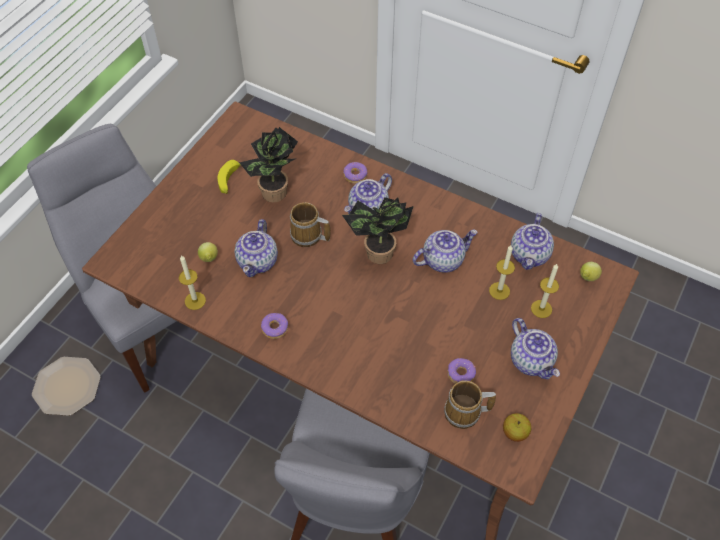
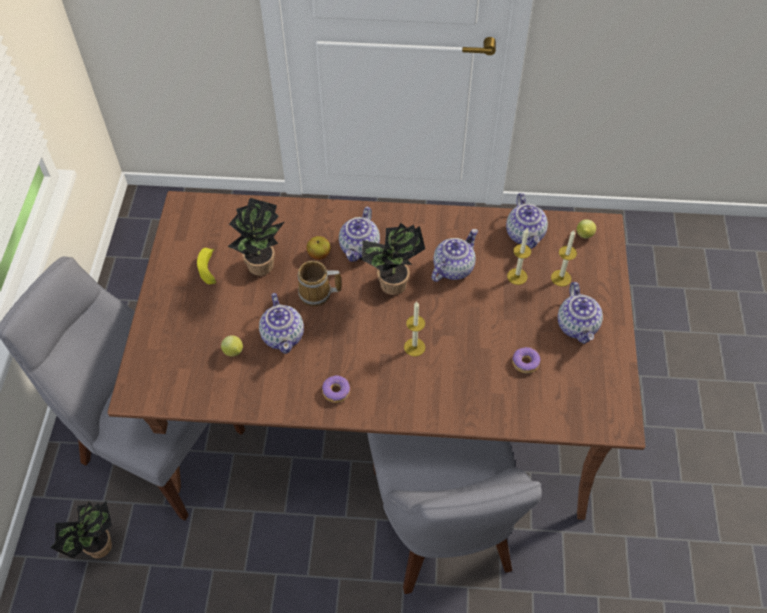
camera: 25 degrees left, 0 degrees up
plate [32,357,101,416] -> potted plant [50,500,112,559]
candle [179,255,206,310] -> candle moved to [404,302,425,356]
donut [344,162,367,184] -> none
mug [444,381,496,429] -> none
apple [503,413,531,442] -> apple moved to [306,236,330,260]
teapot [511,318,560,380] -> teapot turned 45 degrees clockwise [558,282,603,344]

